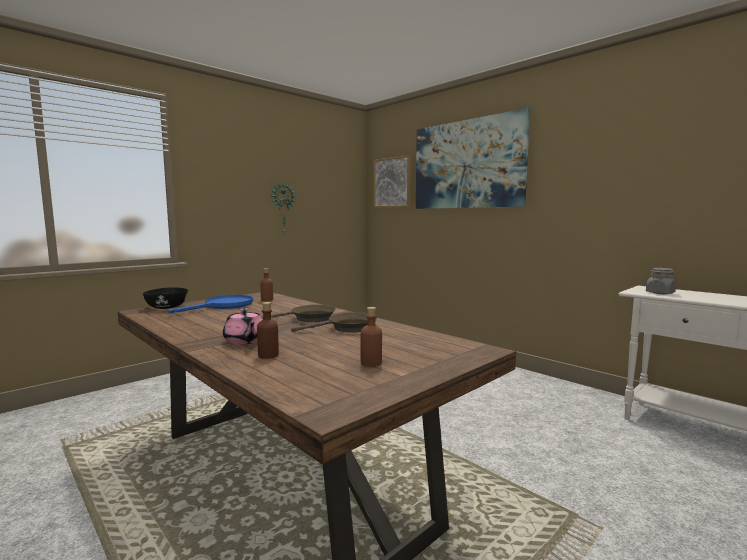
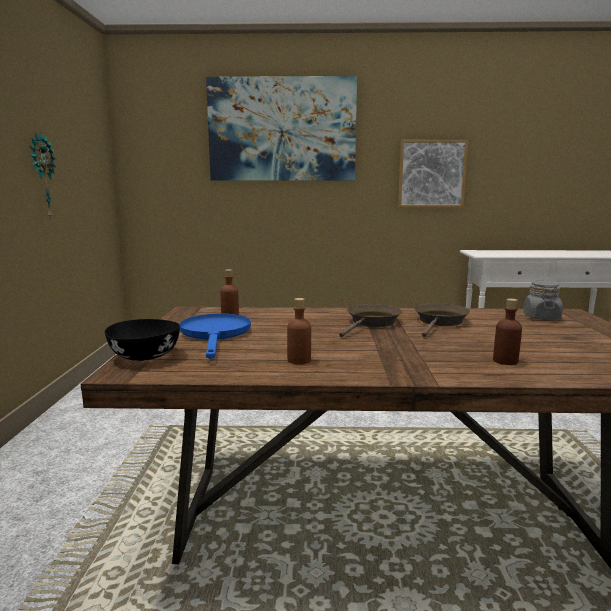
camera: 45 degrees left, 5 degrees up
pink teapot [223,308,263,345] -> none
brown bottle [361,307,382,367] -> brown bottle moved to [287,298,311,364]
picture [374,155,411,208] -> picture moved to [398,140,468,207]
grey jar [646,268,676,294] -> grey jar moved to [523,281,563,320]

